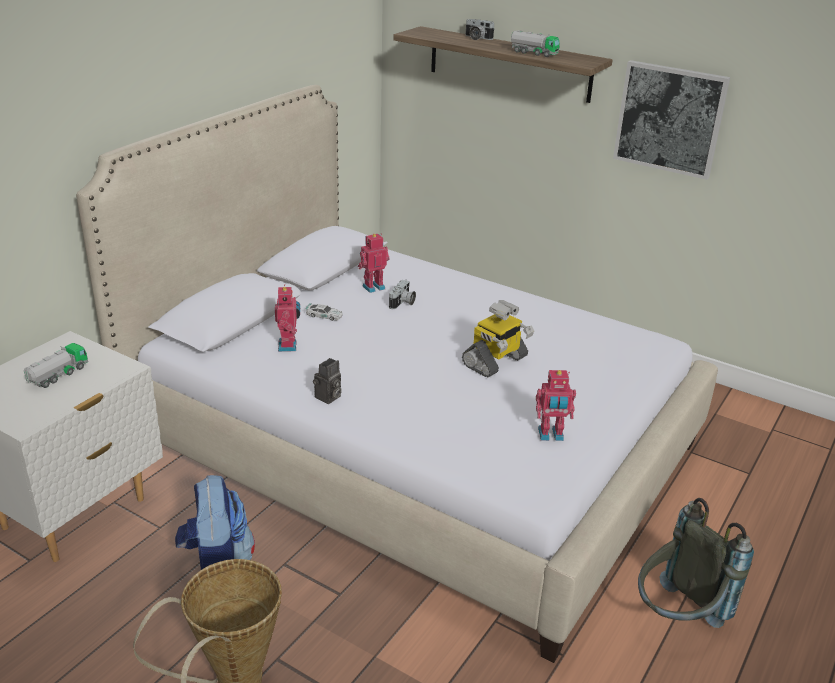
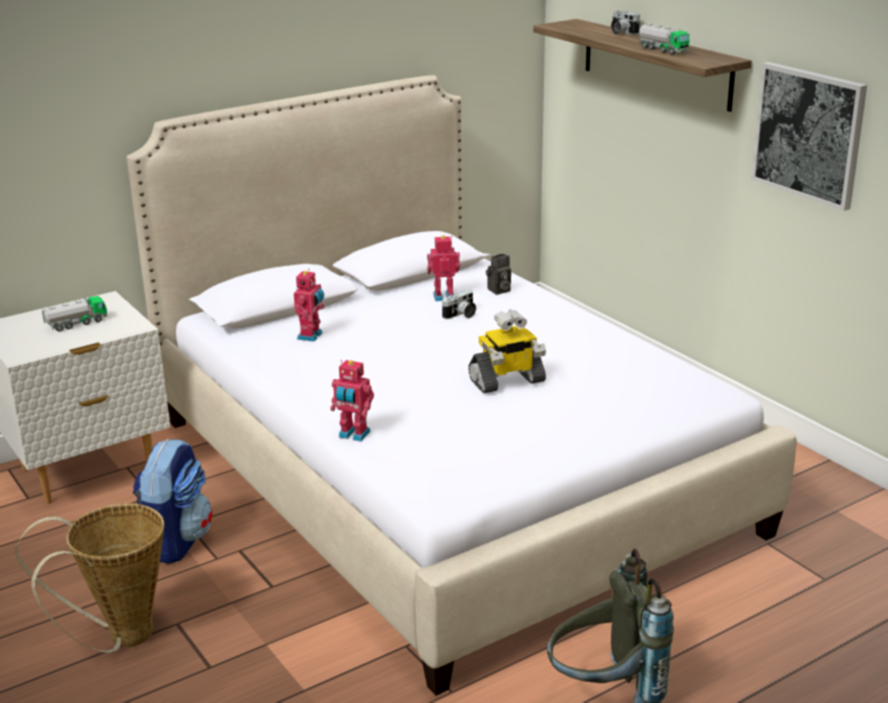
camera: 25 degrees right, 5 degrees down
toy car [305,303,343,321] -> none
camera [313,358,342,404] -> camera moved to [486,254,511,295]
toy robot [536,370,576,441] -> toy robot moved to [330,360,374,442]

